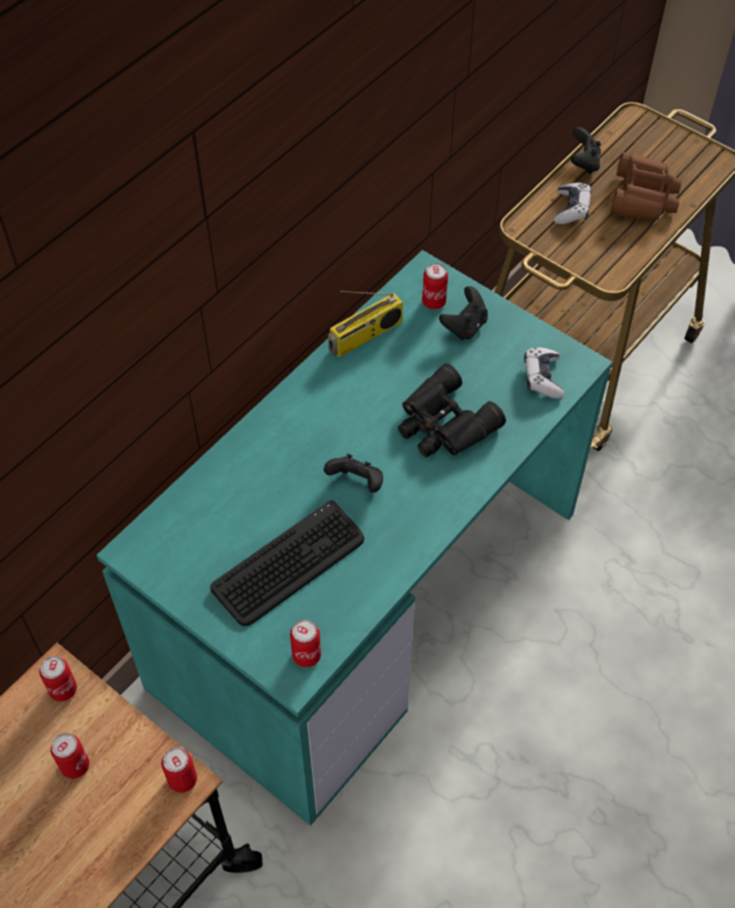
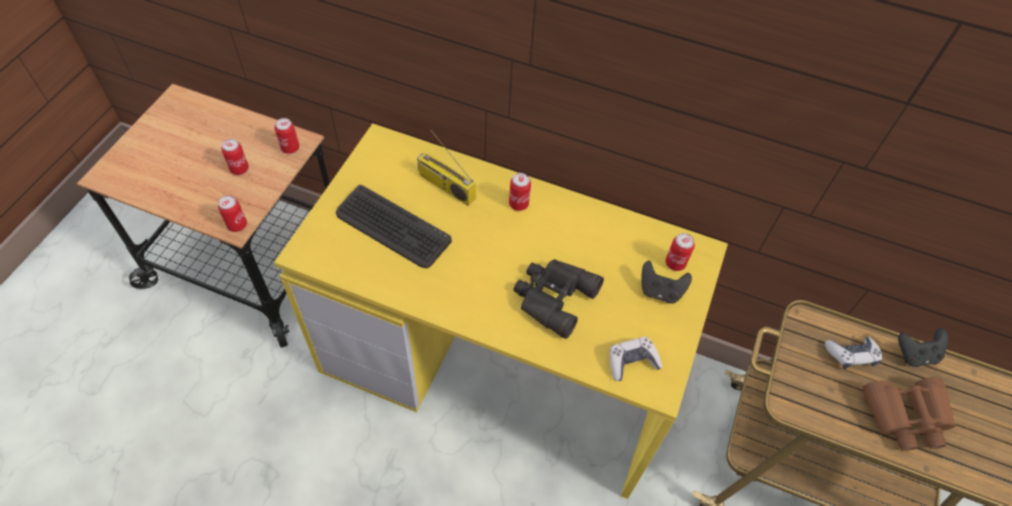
camera: 70 degrees right, 0 degrees up
turquoise desk [97,250,612,826] -> yellow desk [274,123,728,499]
can [290,619,321,667] -> can moved to [509,173,531,211]
black game controller [324,454,383,493] -> none
radio [328,291,403,357] -> radio moved to [417,130,476,206]

